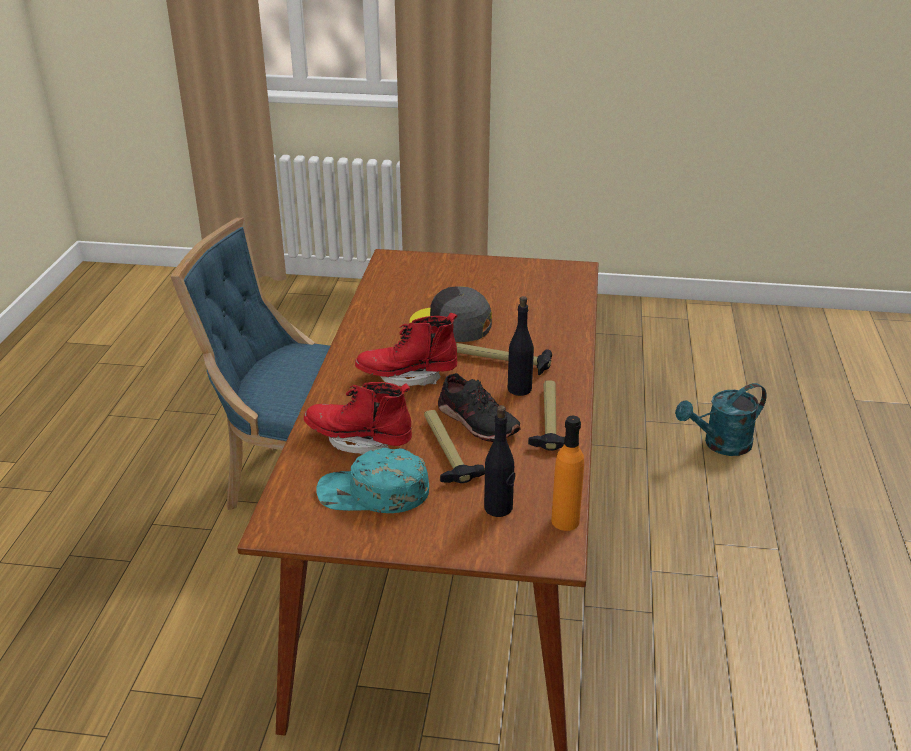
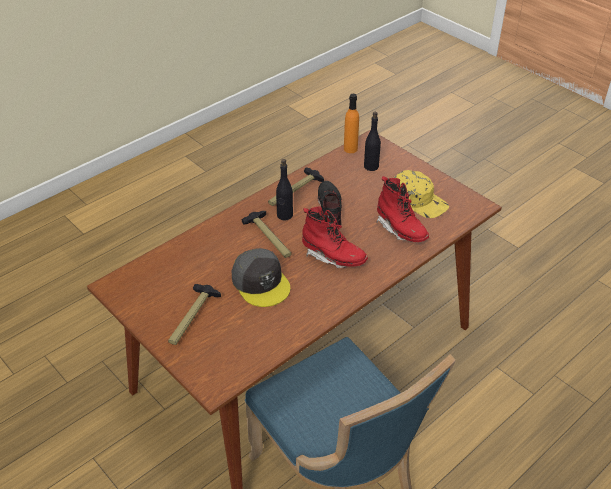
camera: 140 degrees left, 10 degrees up
turquoise cap [317,448,429,513] -> yellow cap [394,170,449,218]
hammer [424,410,485,483] -> hammer moved to [168,284,221,345]
turquoise watering can [675,383,766,456] -> none

